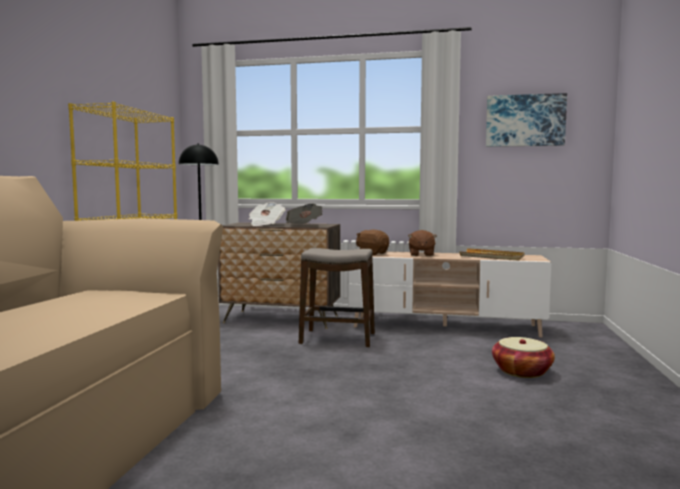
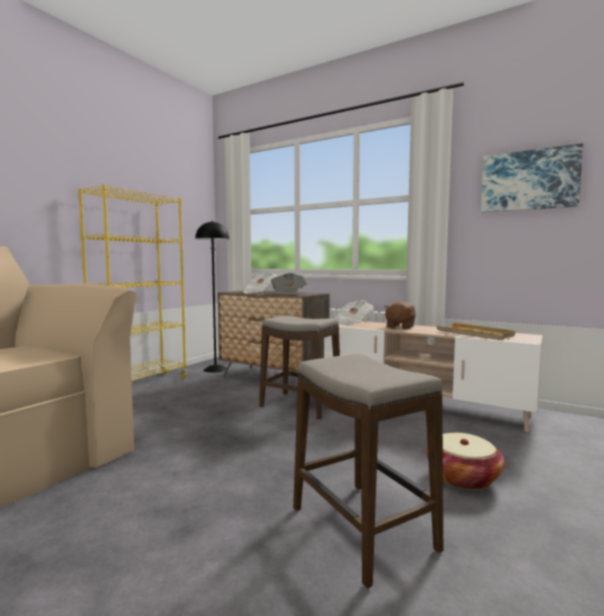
camera: 20 degrees right, 0 degrees up
brown plush toy [356,229,389,255] -> newspaper [337,300,374,325]
none -> stool [293,354,443,589]

